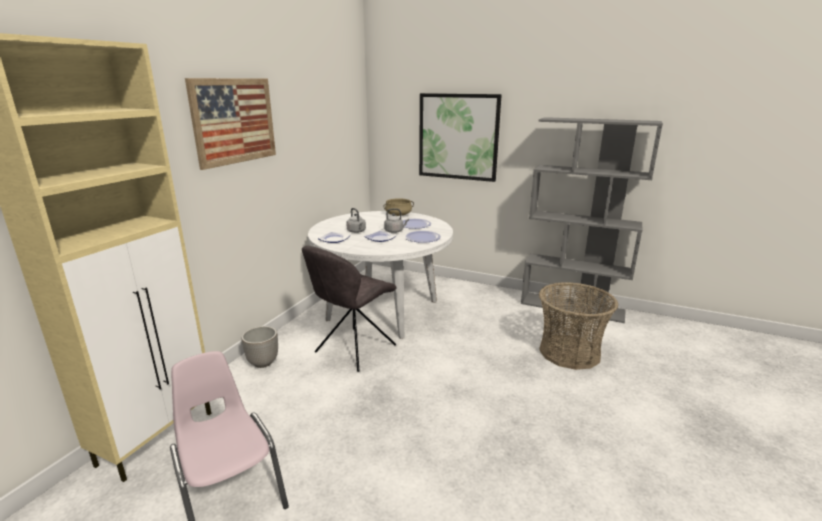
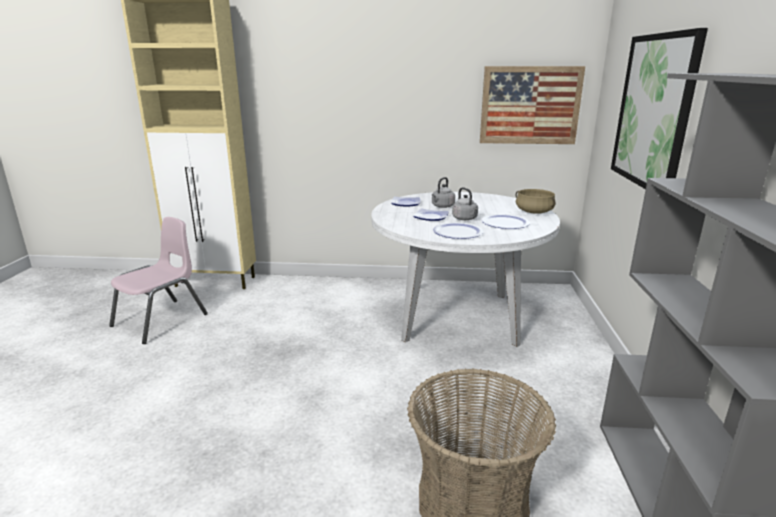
camera: 70 degrees right, 0 degrees up
picture [185,78,276,170] -> picture moved to [480,66,585,144]
planter [241,326,278,368] -> none
grey chair [302,245,396,372] -> none

